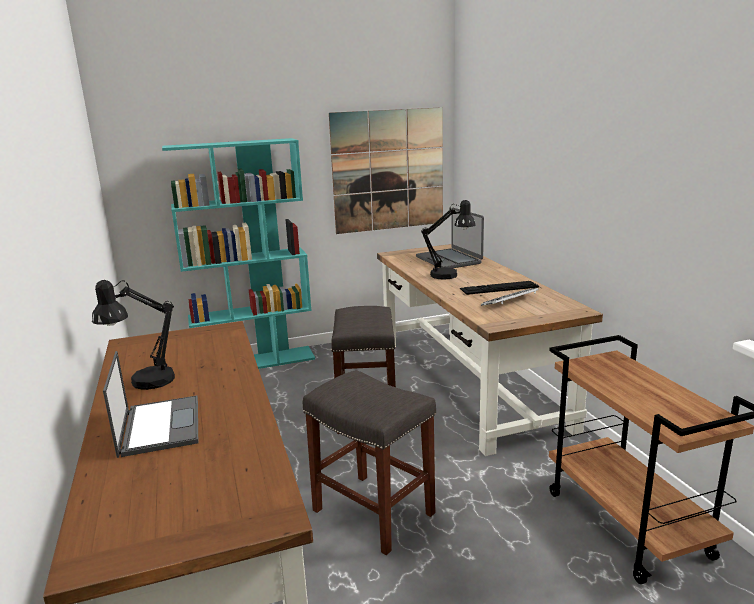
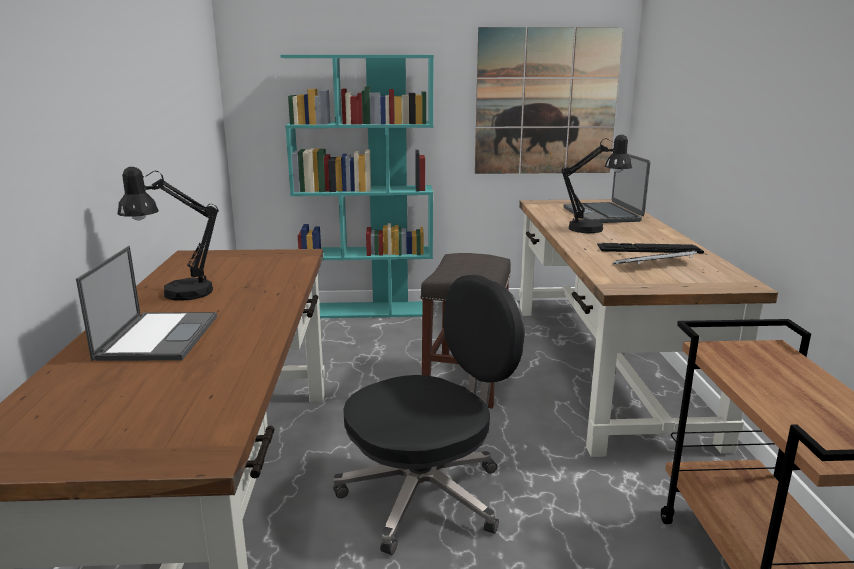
camera: 15 degrees right, 0 degrees up
grey stool [303,370,436,555] -> black office chair [333,275,525,555]

